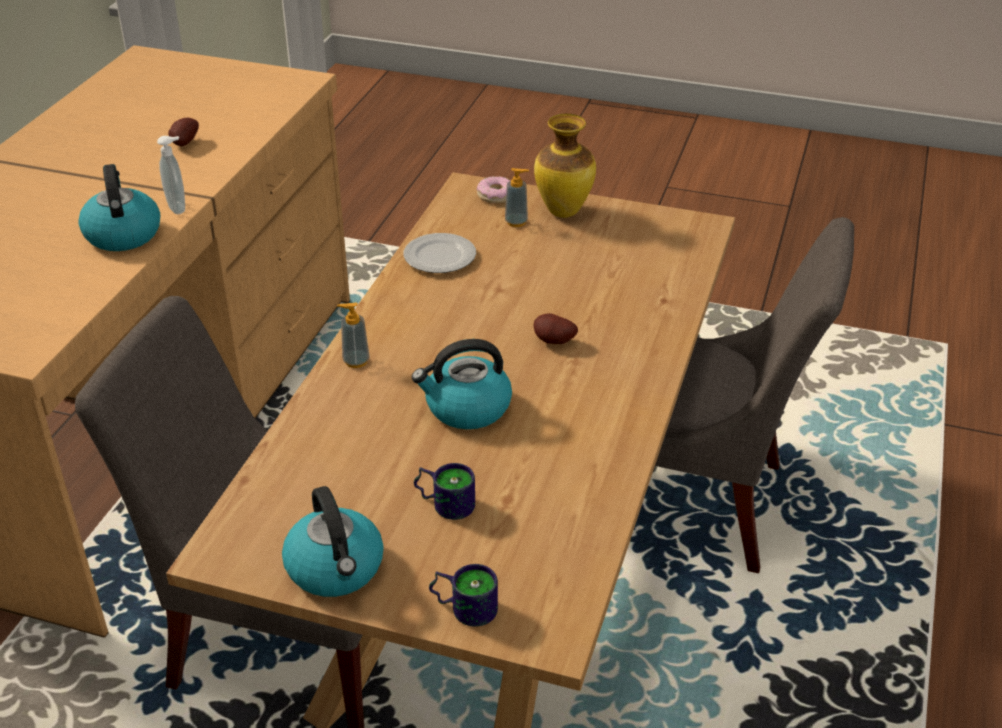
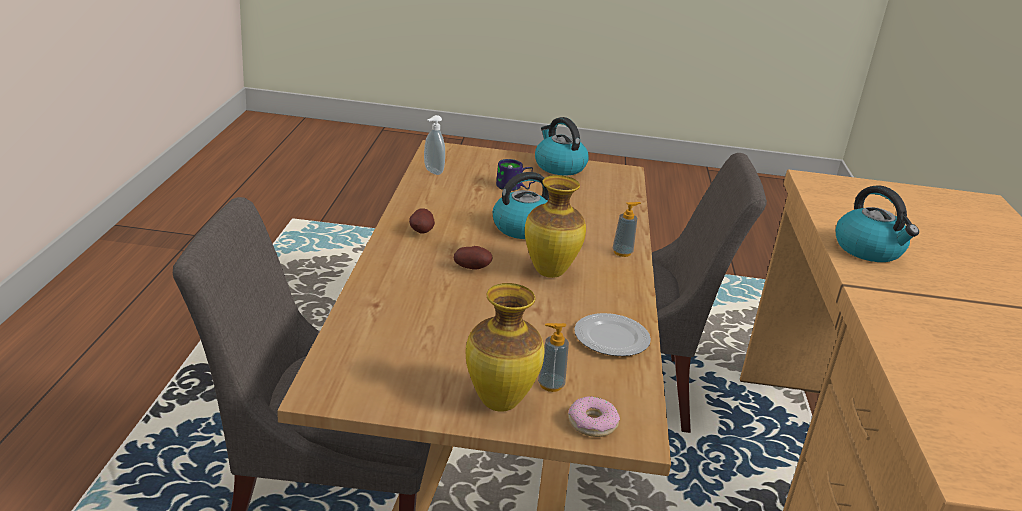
camera: 165 degrees right, 10 degrees down
soap dispenser [157,136,185,214] -> soap dispenser moved to [424,115,445,175]
potato [168,118,199,146] -> potato moved to [409,208,435,234]
mug [429,564,498,627] -> none
none -> vase [525,175,586,278]

